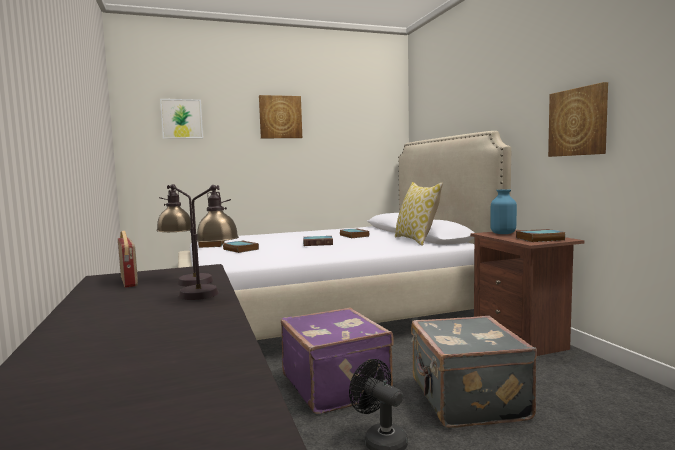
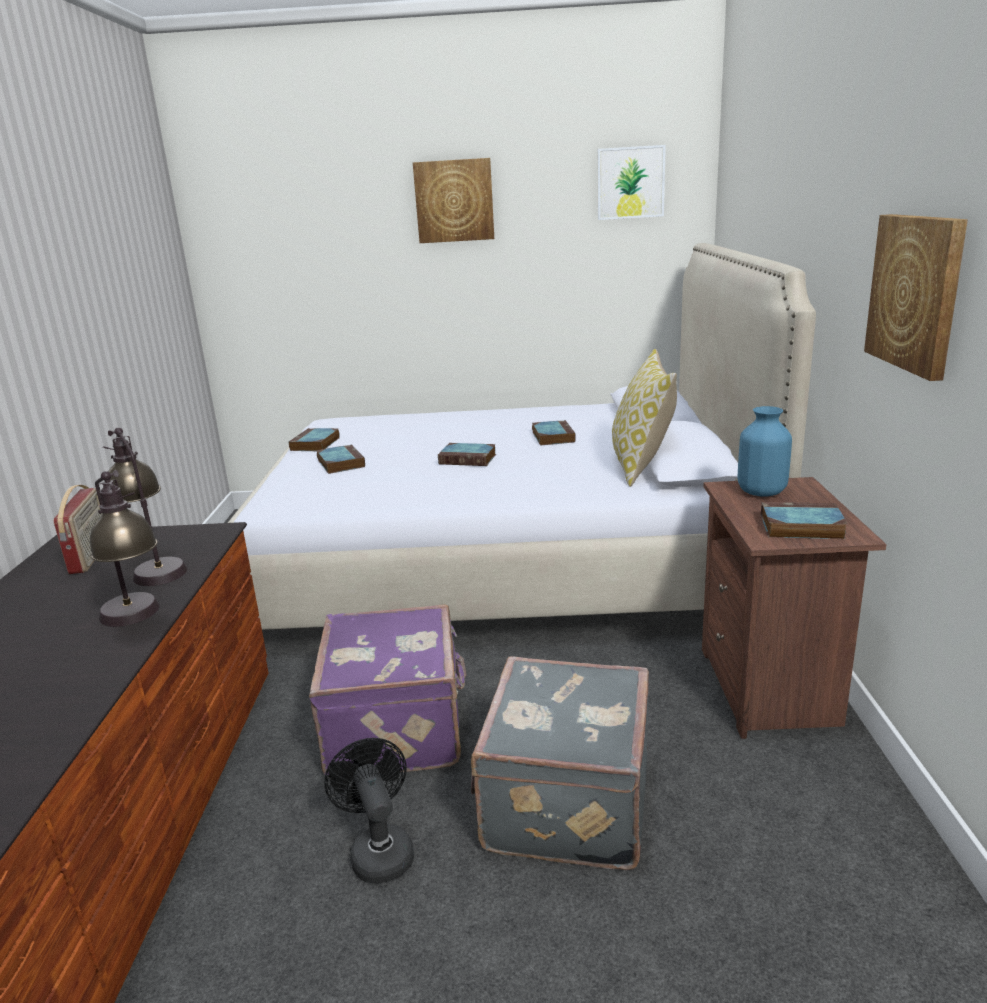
camera: 20 degrees right, 15 degrees up
picture [160,99,203,139] -> picture moved to [598,145,666,220]

